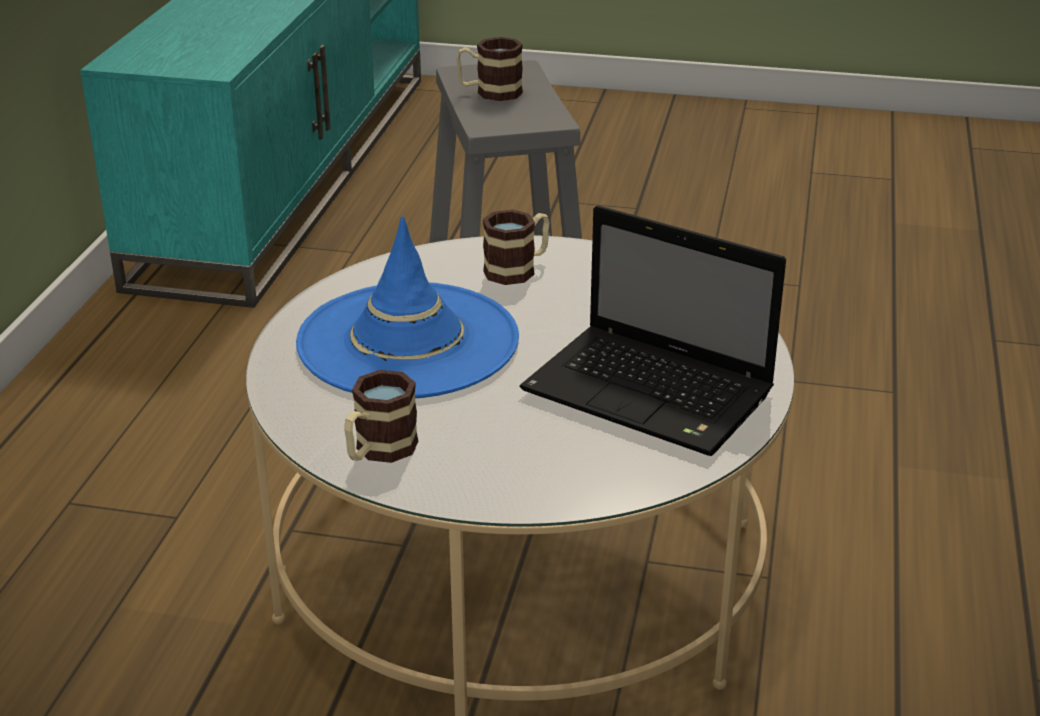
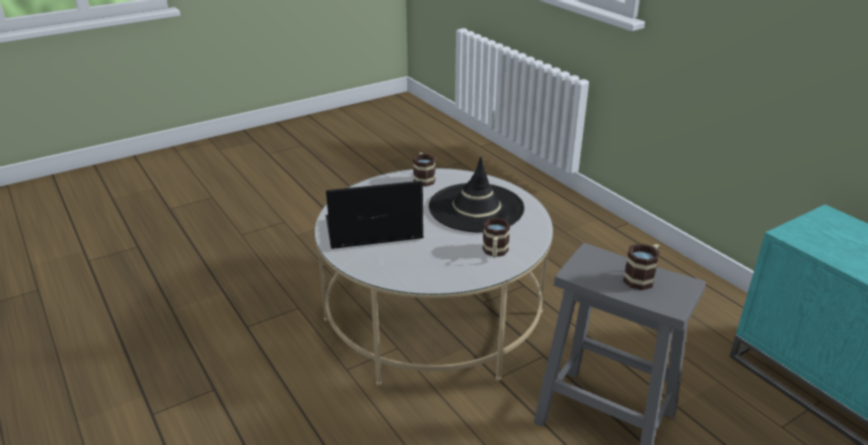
camera: 135 degrees right, 0 degrees up
blue hat [296,216,519,398] -> black hat [429,157,524,232]

